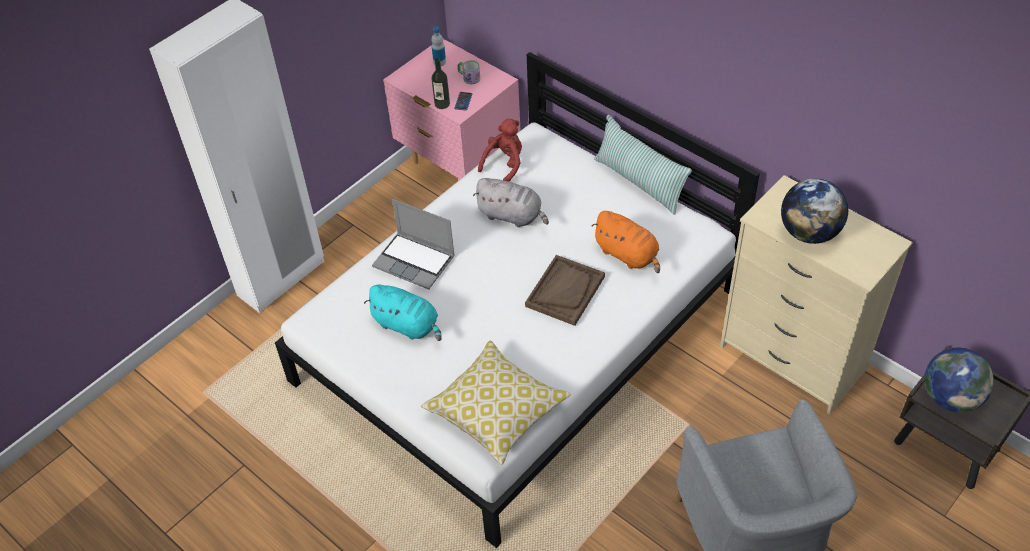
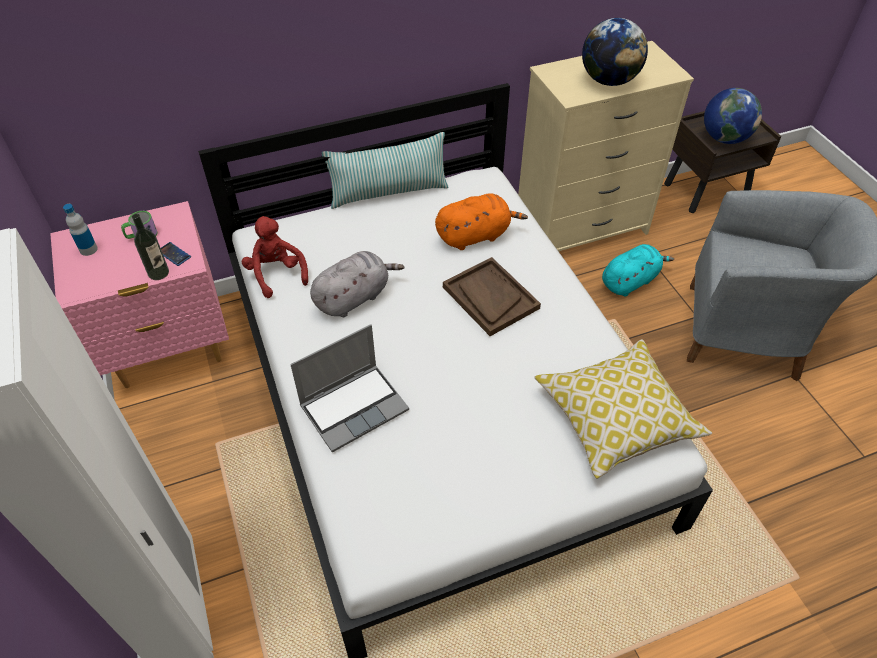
camera: 65 degrees left, 0 degrees up
turquoise plush toy [364,285,442,341] -> turquoise plush toy moved to [602,244,674,297]

